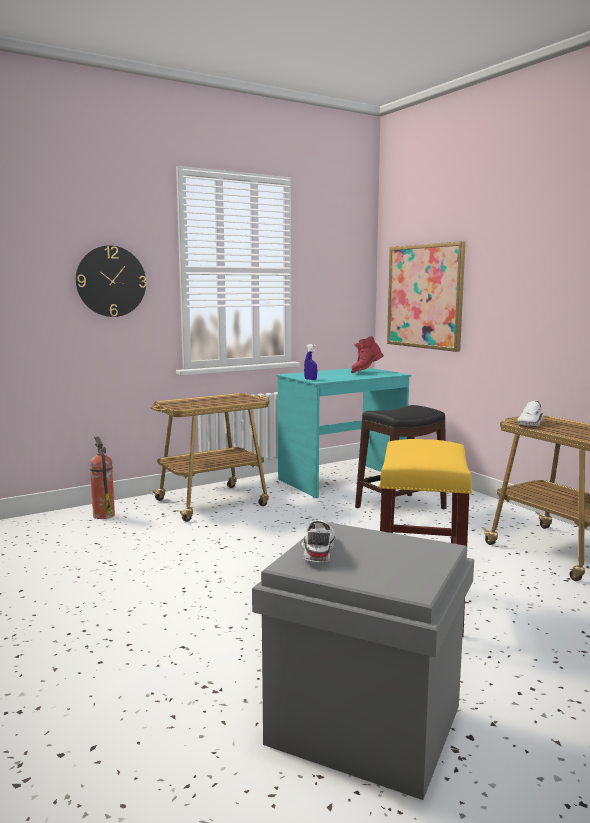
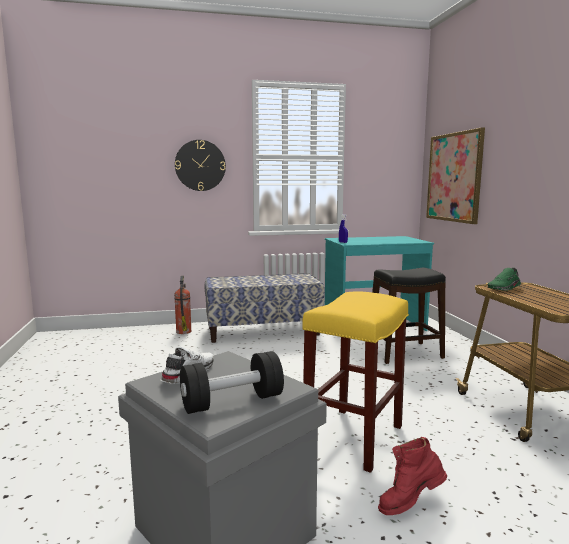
camera: 20 degrees right, 0 degrees up
cart [149,393,269,522] -> bench [205,273,324,343]
red boot [351,336,384,373] -> red boot moved to [378,437,447,515]
white shoe [517,401,544,426] -> green shoe [488,268,521,291]
none -> black dumbbell [180,351,284,414]

